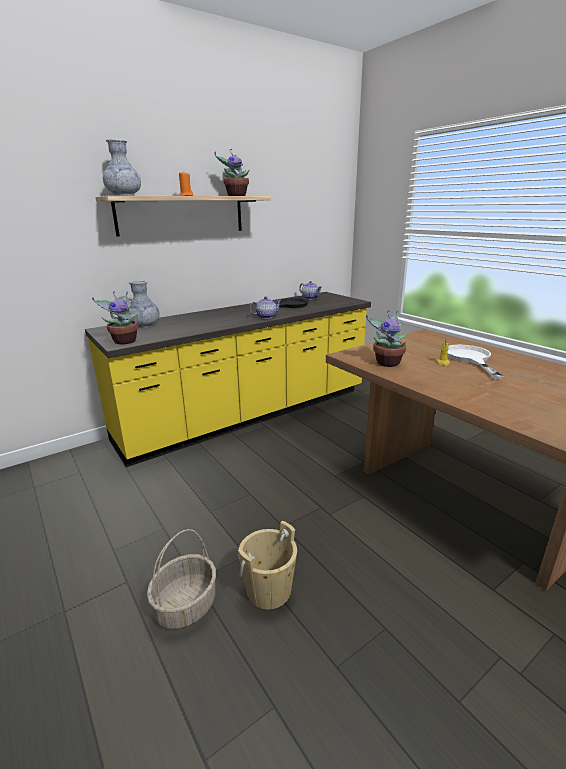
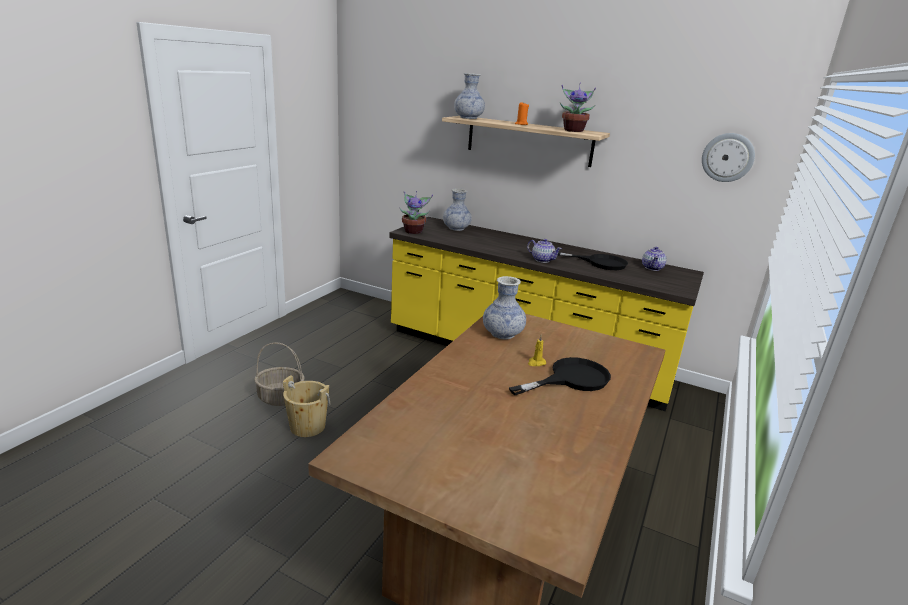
camera: 60 degrees right, 0 degrees up
potted plant [366,310,407,367] -> vase [483,276,526,340]
white frying pan [447,345,503,379] -> black frying pan [509,357,611,395]
none -> wall clock [702,133,755,182]

